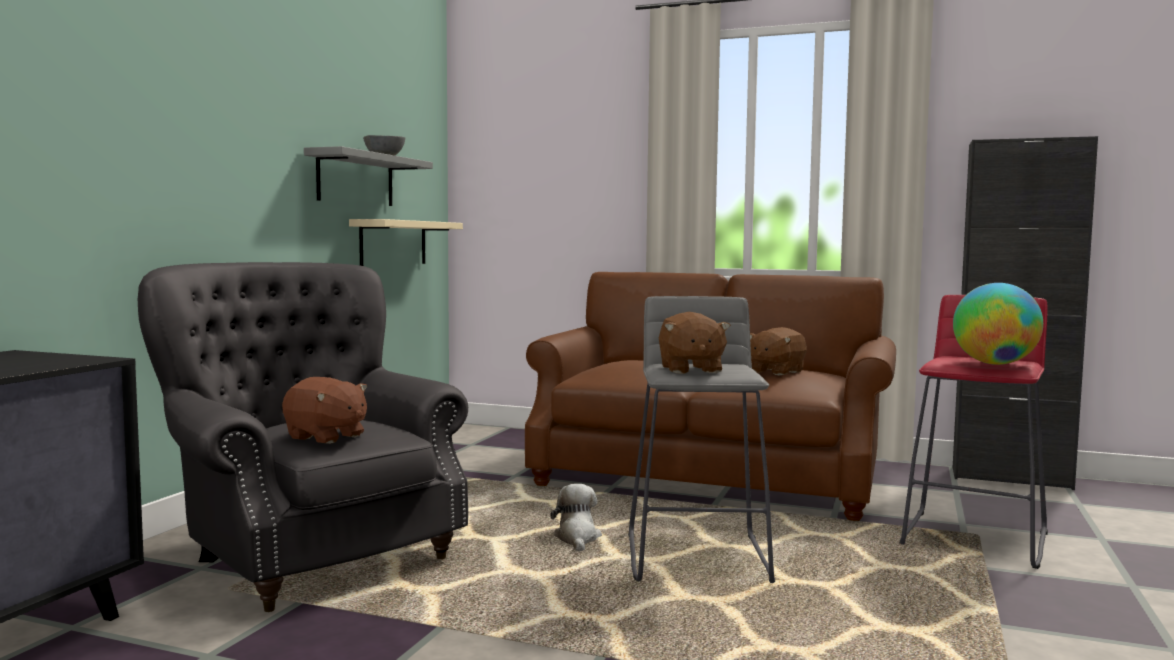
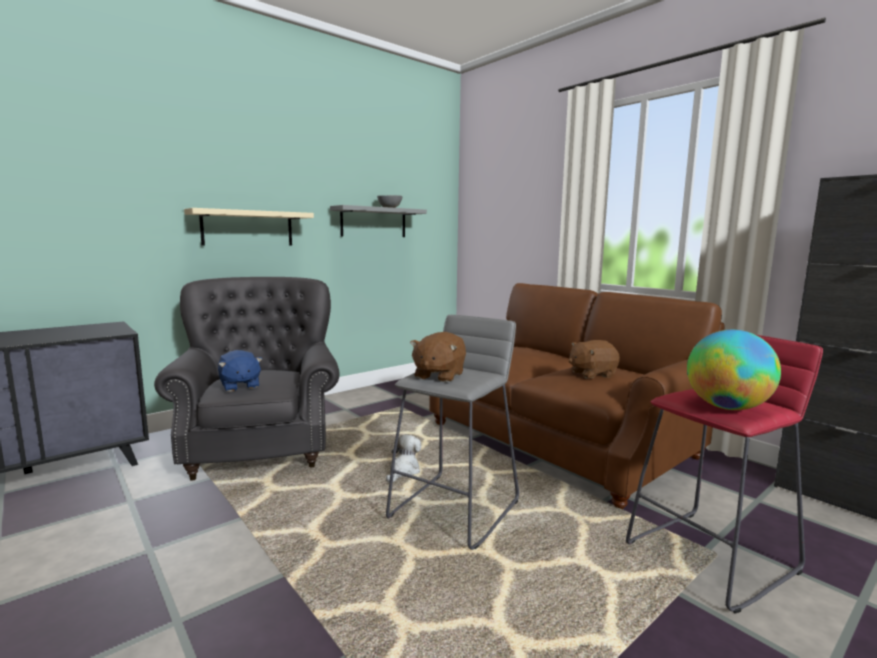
camera: 30 degrees right, 5 degrees up
brown plush toy [282,377,367,444] -> blue plush toy [218,350,262,392]
beige shelf [349,219,463,266] -> beige shelf moved to [184,208,314,246]

